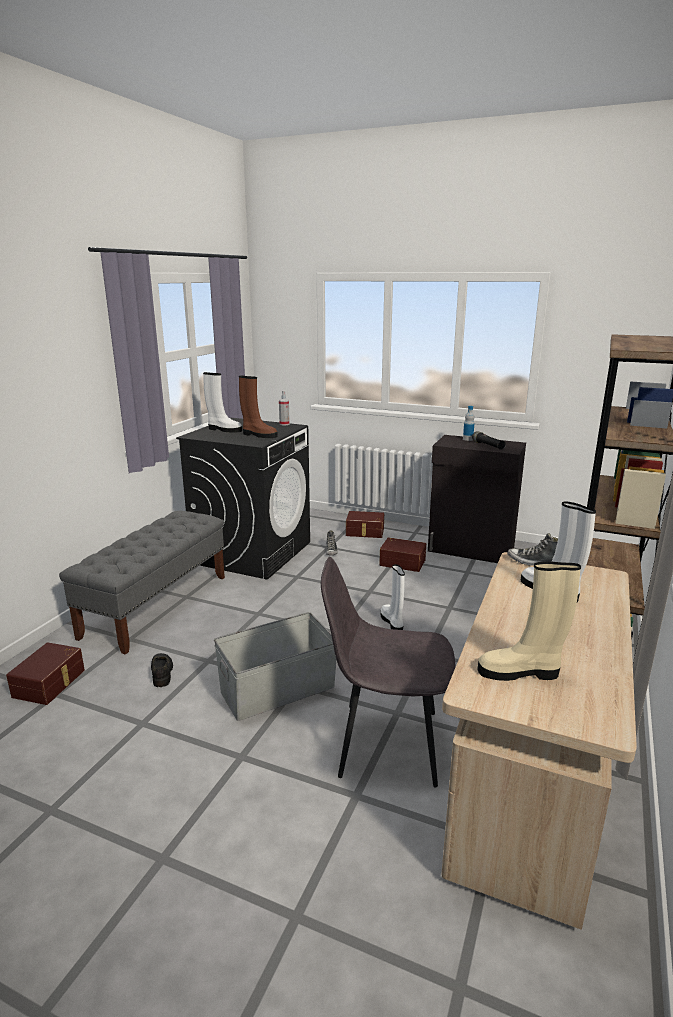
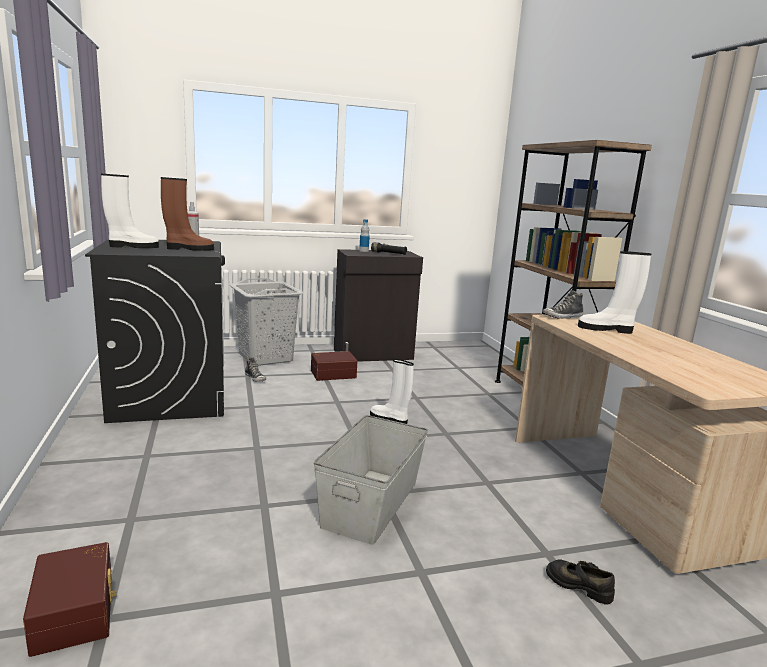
camera: 40 degrees left, 5 degrees down
grey bench [59,511,225,655] -> none
black shoe [151,653,173,687] -> black shoe moved to [546,559,615,605]
grey chair [321,557,456,787] -> none
brown storage box [346,511,384,538] -> grey laundry basket [230,278,304,366]
beige boot [478,561,581,681] -> none

